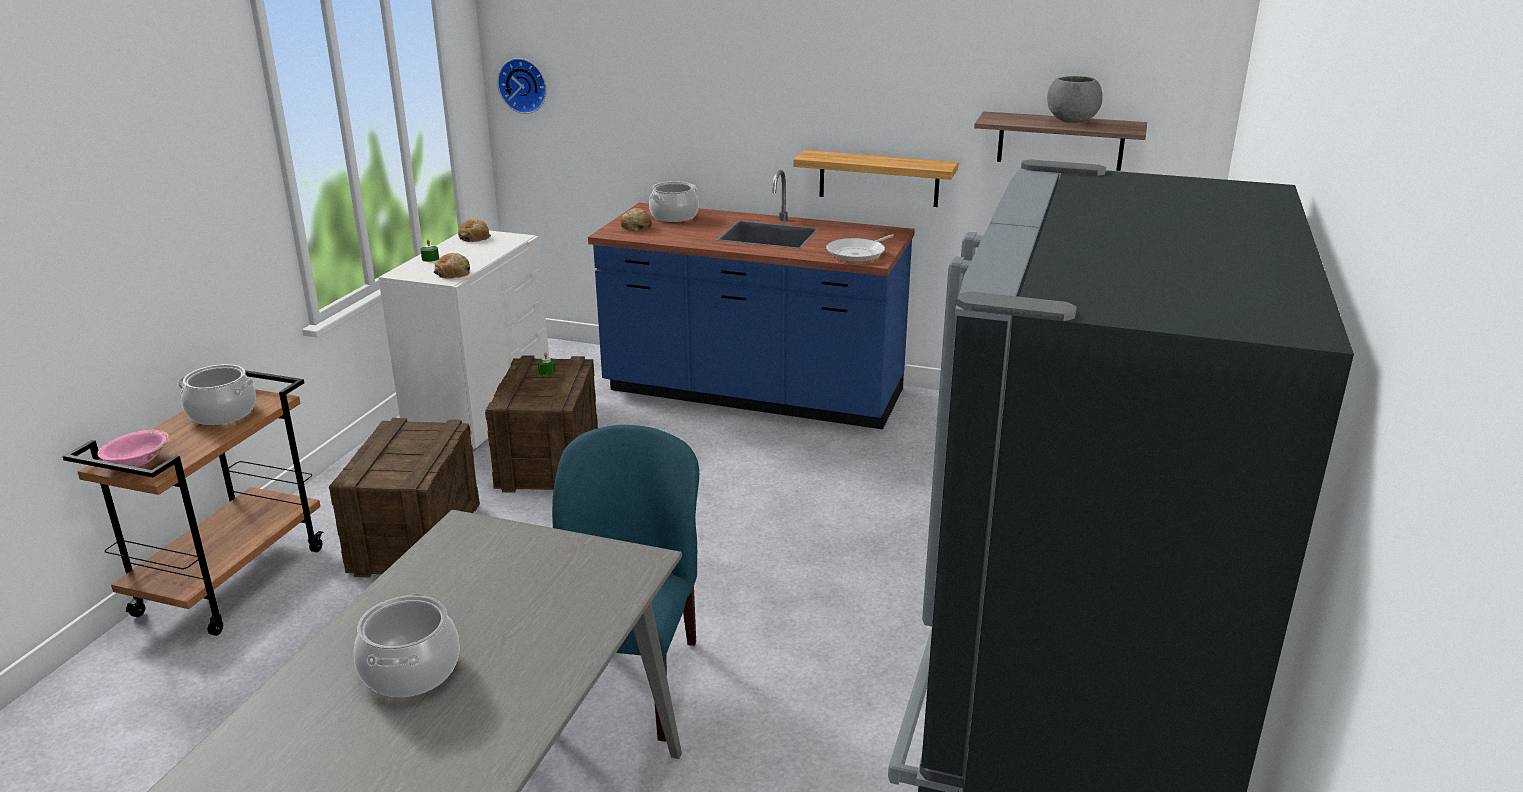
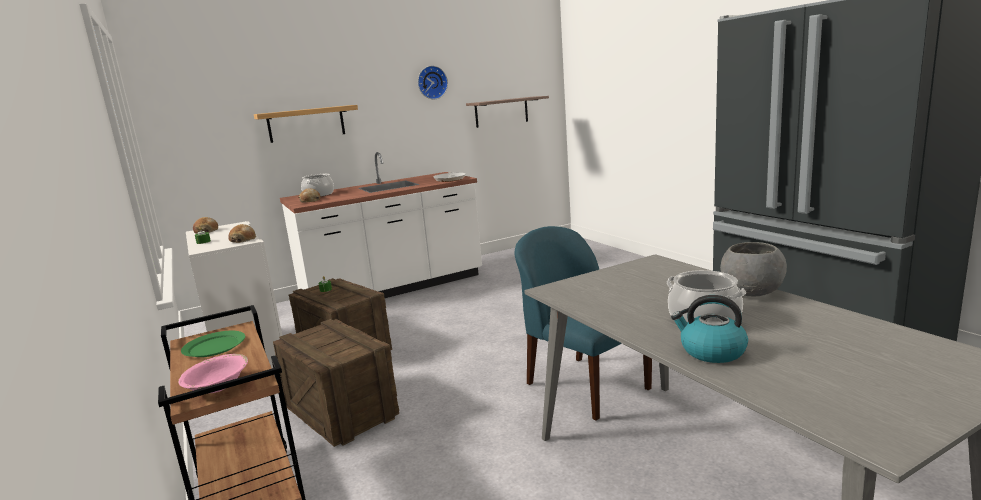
camera: 45 degrees left, 10 degrees down
cooking pot [178,364,256,425] -> green plate [181,331,245,357]
wall clock [497,58,547,114] -> wall clock moved to [418,66,448,99]
blue counter [588,170,915,429] -> white counter [280,152,482,298]
shelf [793,150,958,207] -> shelf moved to [254,105,358,143]
grey bowl [1047,76,1103,123] -> grey bowl moved to [720,242,787,297]
none -> kettle [671,295,748,363]

